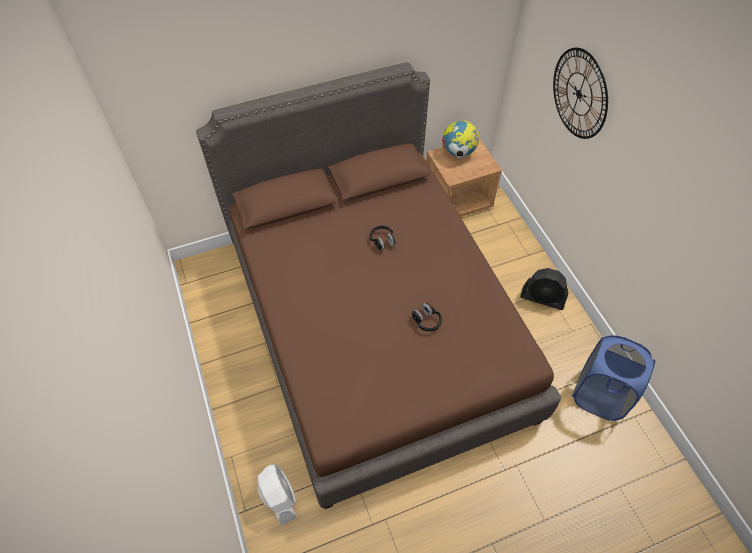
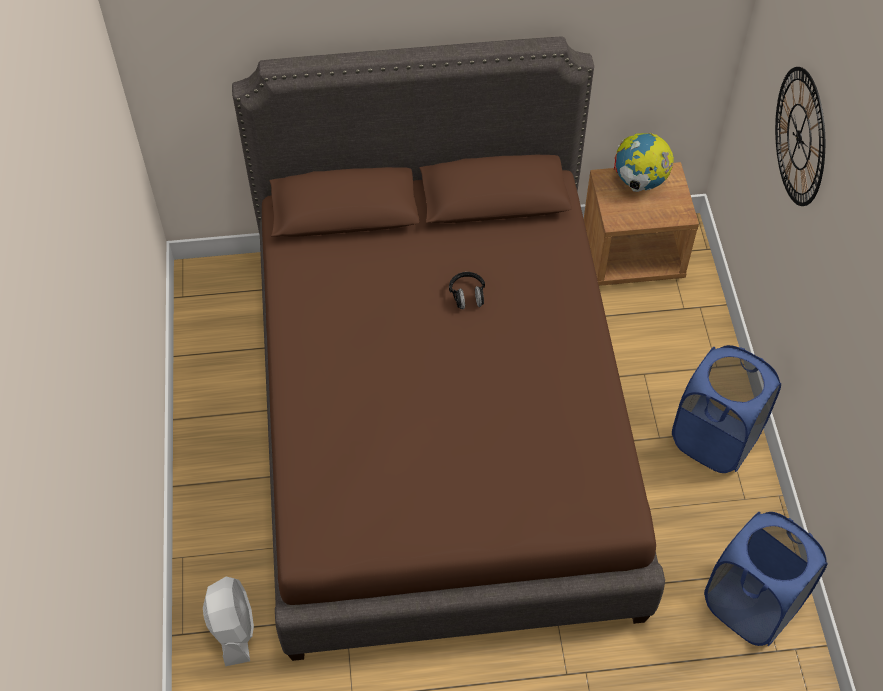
camera: 15 degrees right, 0 degrees up
black headphones [412,303,442,331] -> none
black fan [520,268,568,310] -> blue laundry basket [672,345,781,473]

